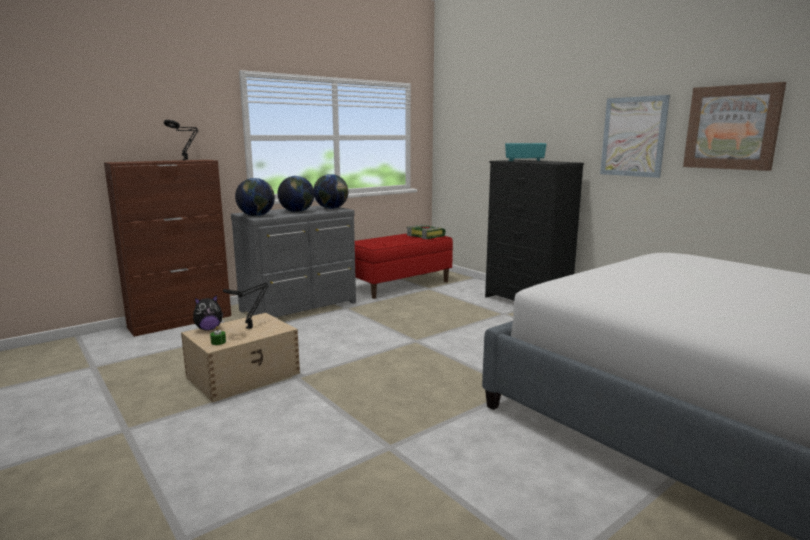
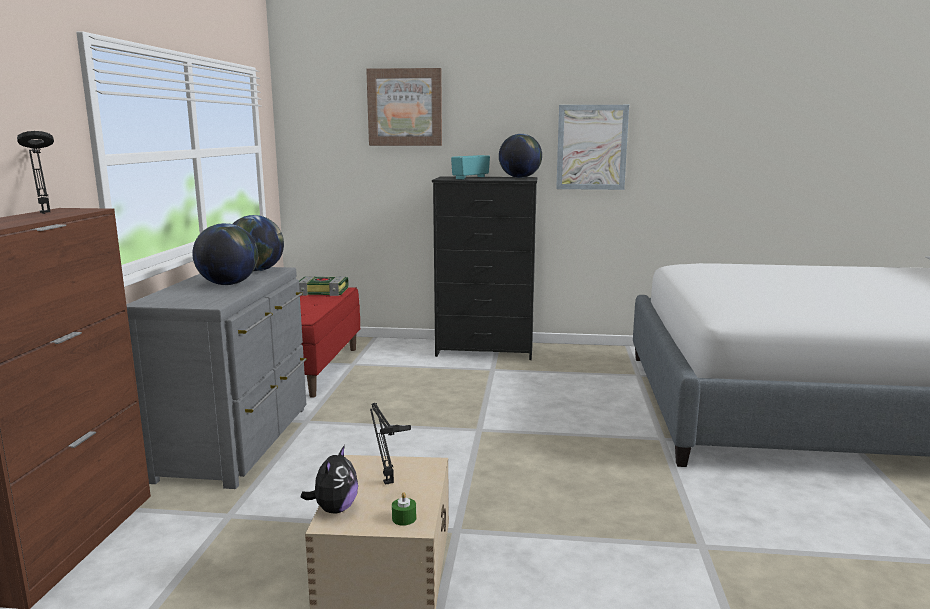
camera: 45 degrees left, 0 degrees up
globe [235,178,275,216] -> globe moved to [499,134,542,178]
picture [683,82,786,171] -> picture moved to [366,68,442,146]

